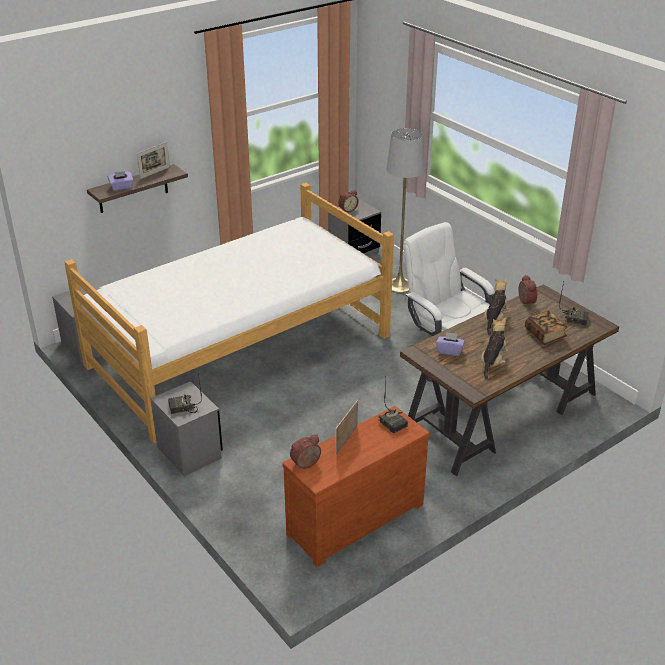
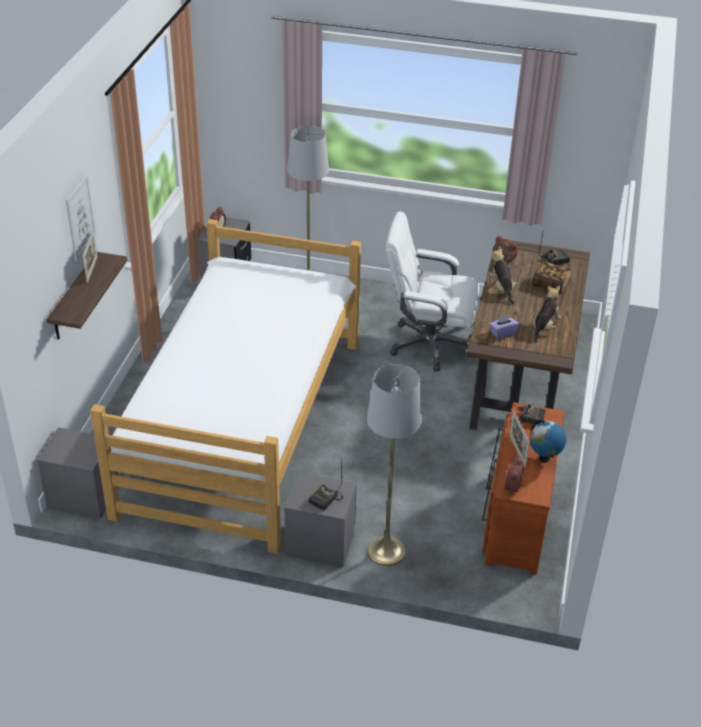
camera: 40 degrees left, 5 degrees up
purple tissue box [107,171,133,191] -> none
plush toy [481,318,508,380] -> plush toy turned 45 degrees clockwise [533,285,561,343]
none -> picture [66,175,96,261]
none -> grey floor lamp [367,364,422,566]
none -> globe [530,420,566,462]

